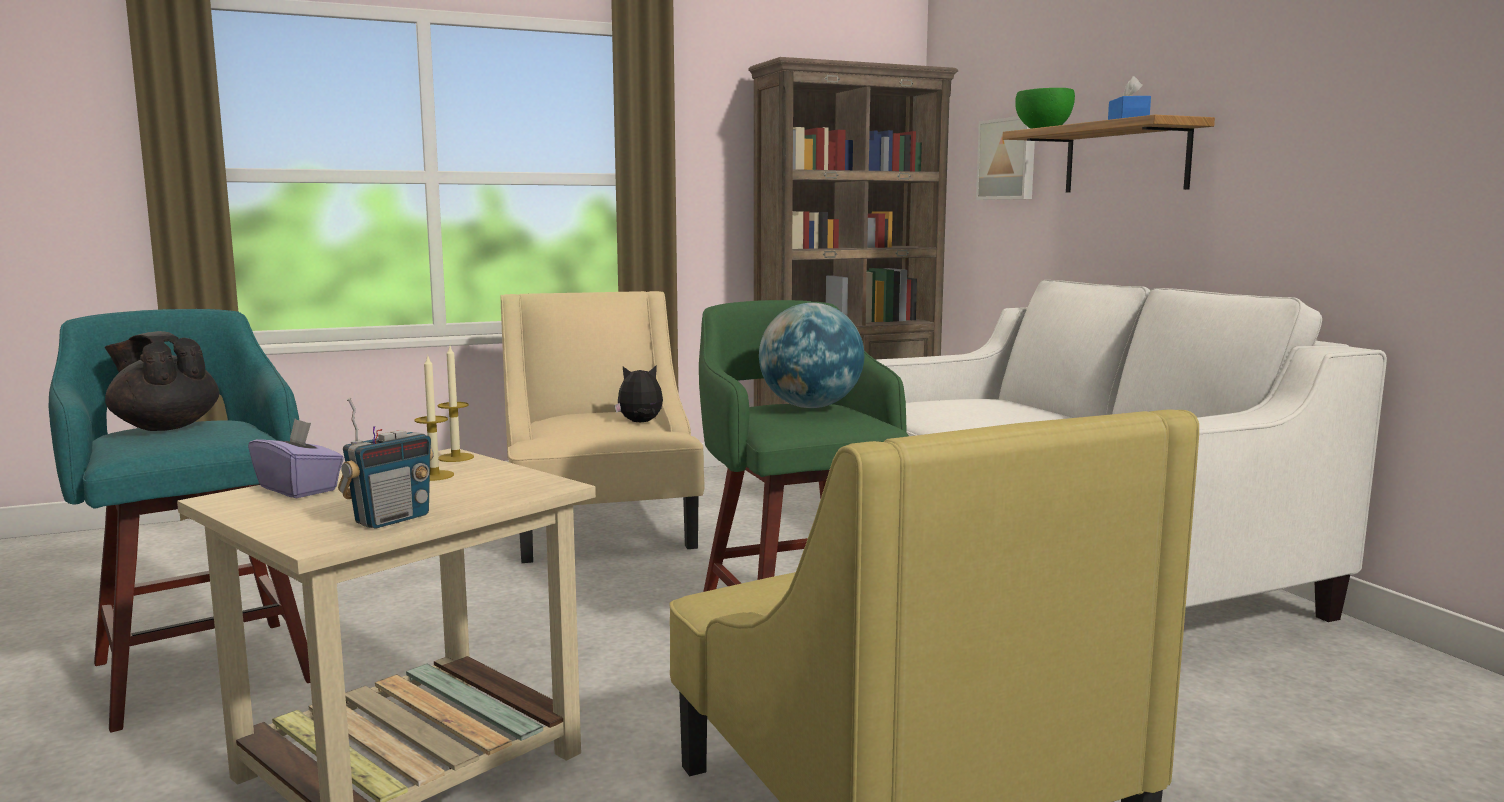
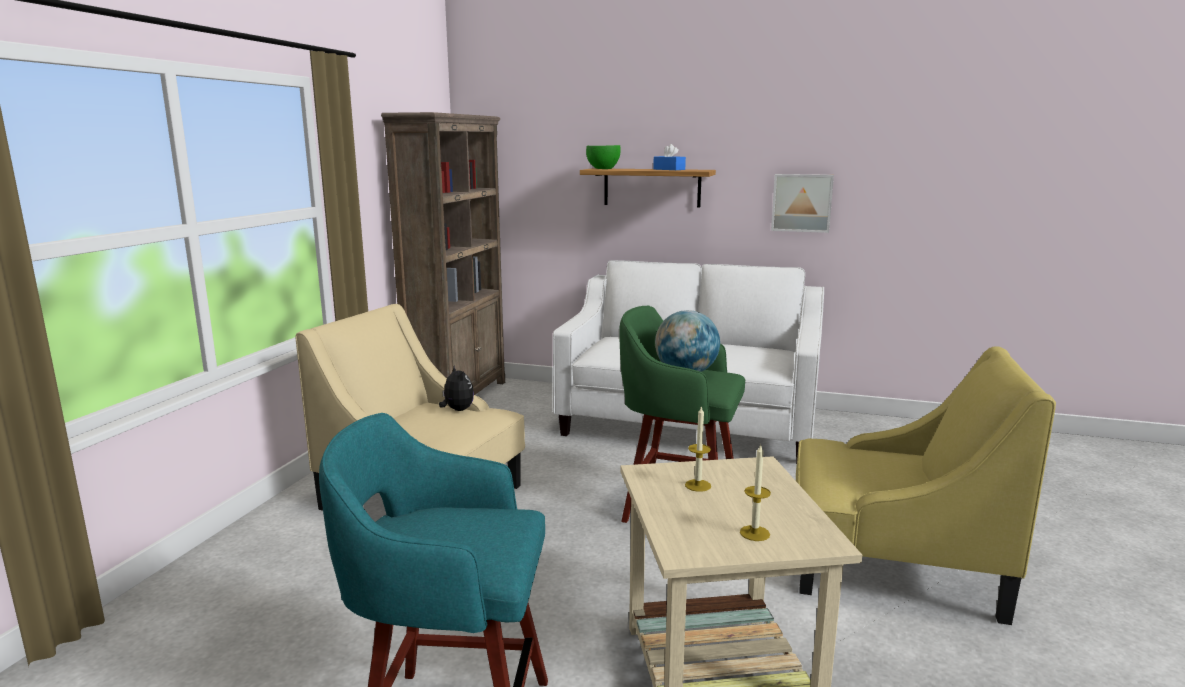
camera: 50 degrees left, 5 degrees up
black teapot [105,331,220,431] -> none
purple tissue box [248,418,344,498] -> none
radio [338,398,434,529] -> none
candle [437,346,474,462] -> candle moved to [740,445,771,541]
plush toy [615,366,663,422] -> plush toy turned 120 degrees clockwise [439,365,474,411]
picture [976,116,1035,200] -> picture moved to [771,174,834,233]

